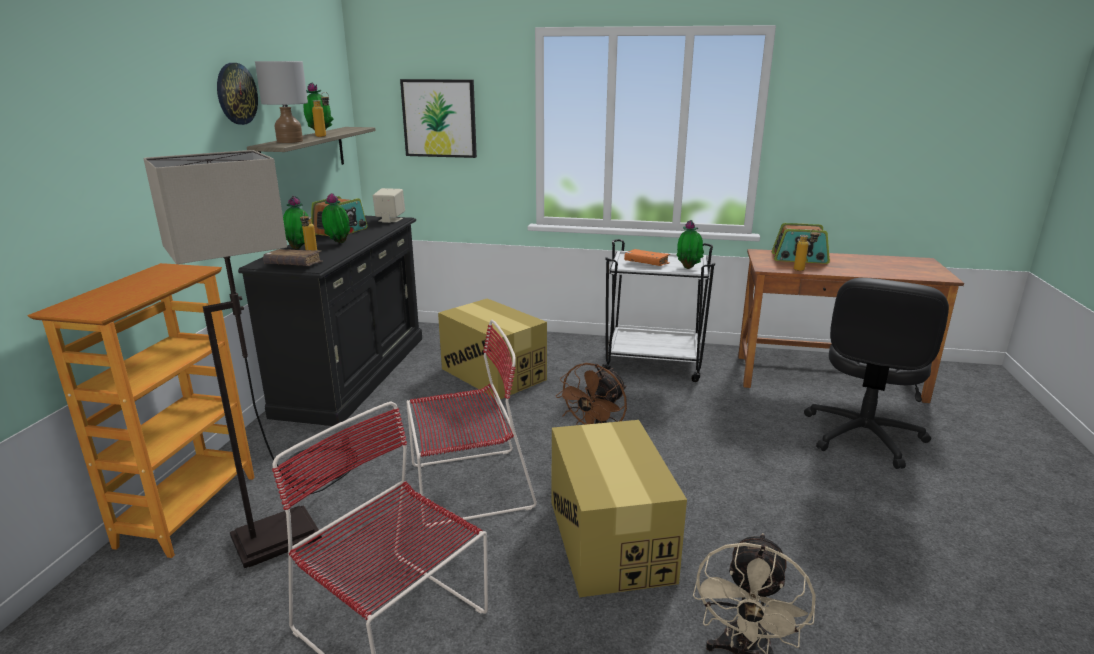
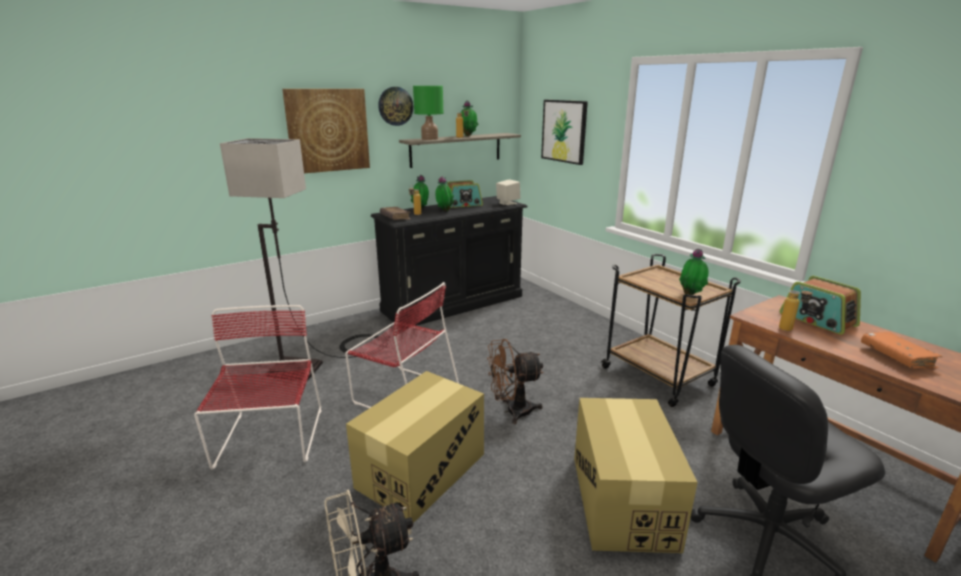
camera: 45 degrees right, 0 degrees up
bookcase [27,263,255,558] -> none
grey table lamp [255,61,308,143] -> green table lamp [413,86,443,140]
cardboard box [438,298,547,399] -> cardboard box moved to [574,398,698,553]
white cart [599,239,715,382] -> brown cart [600,254,741,407]
orange book [624,249,670,266] -> orange book moved to [861,332,943,369]
none -> picture [282,89,370,173]

